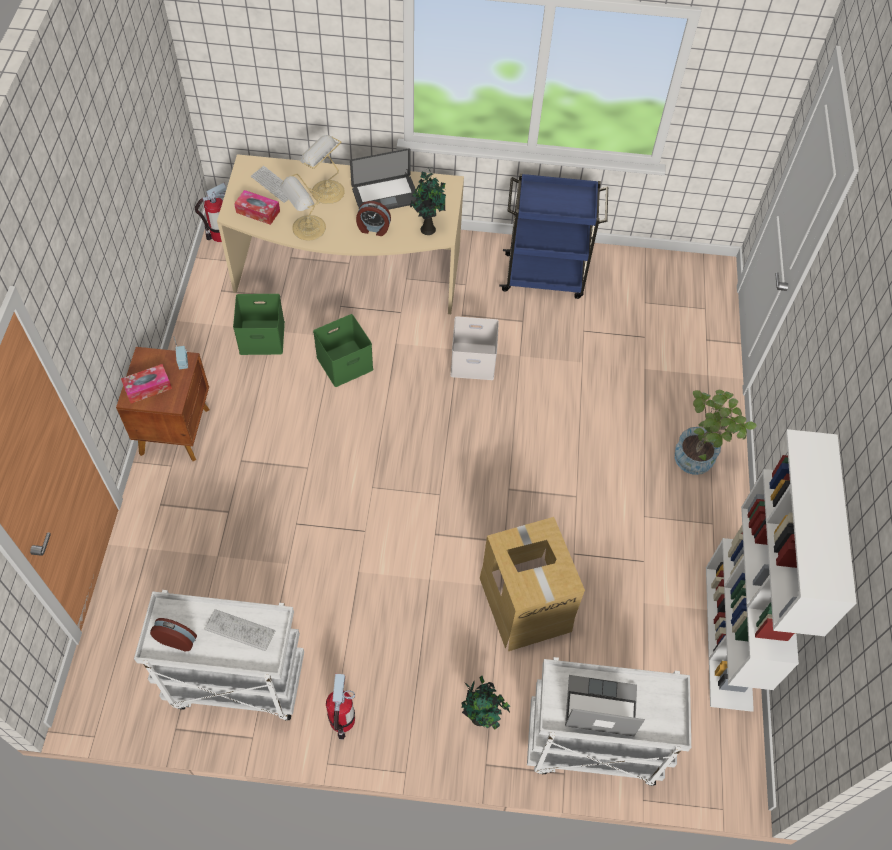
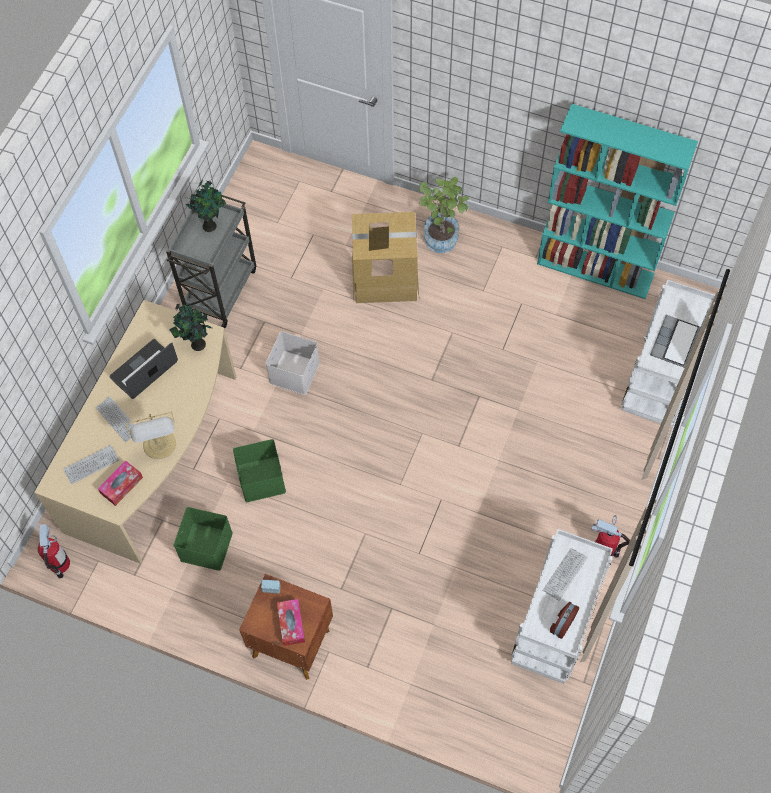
camera: 70 degrees left, 5 degrees up
table lamp [300,135,345,204] -> keyboard [96,396,134,443]
laptop [350,148,417,210] -> laptop turned 135 degrees counterclockwise [109,339,178,399]
alarm clock [356,201,391,236] -> none
potted plant [462,676,510,730] -> potted plant moved to [184,180,226,232]
cardboard box [480,517,585,651] -> cardboard box moved to [352,212,419,303]
blue cart [499,173,608,299] -> grey cart [166,195,256,328]
white bookcase [706,429,857,712] -> turquoise bookcase [537,104,698,299]

